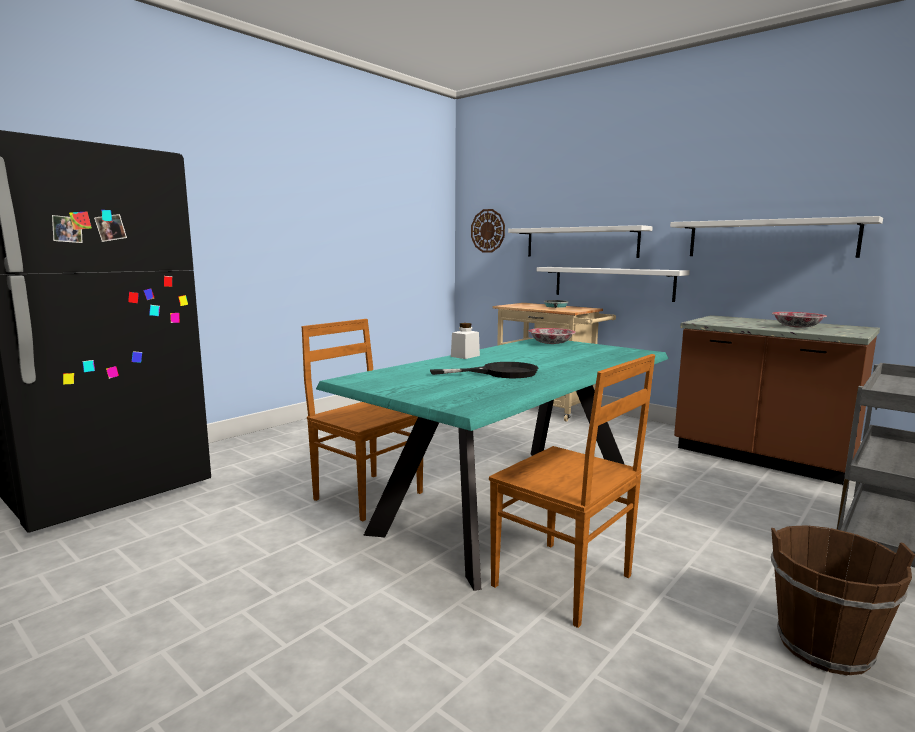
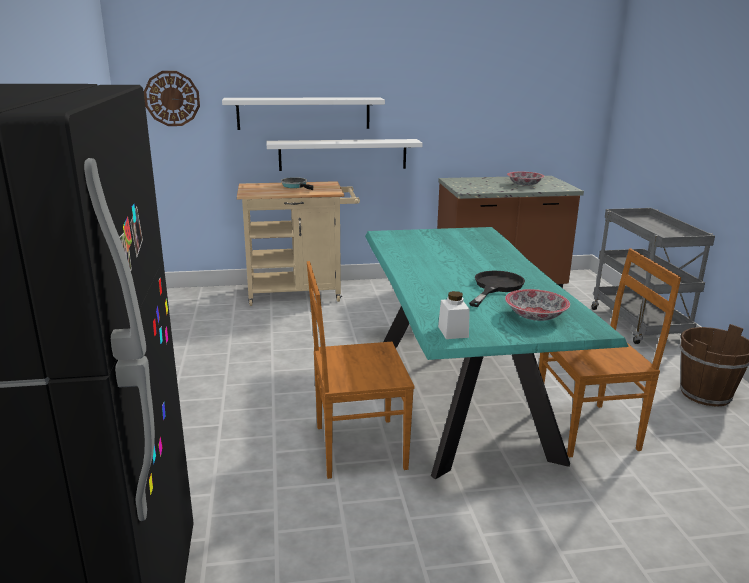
camera: 50 degrees left, 10 degrees up
white jar [451,323,480,359] -> white jar moved to [438,291,470,339]
bowl [528,328,576,344] -> bowl moved to [505,289,570,321]
white shelf [670,216,883,258] -> none

